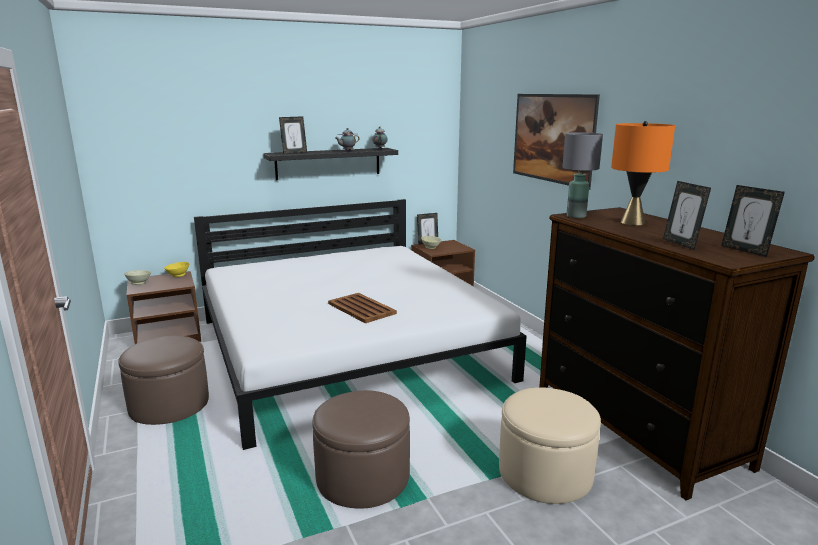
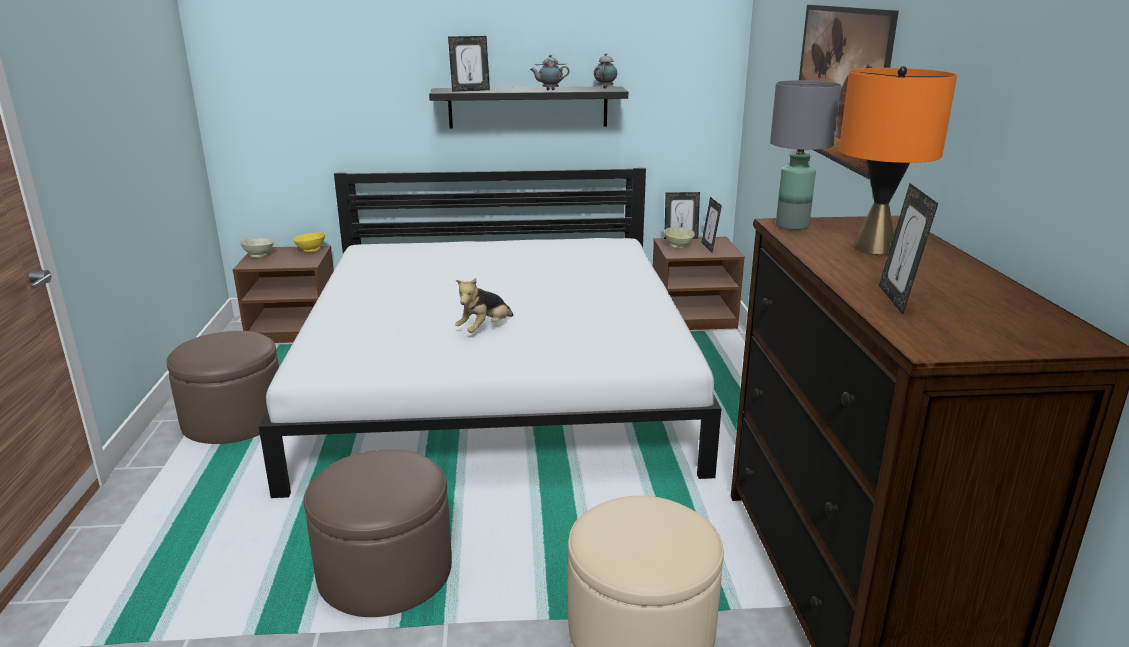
camera: 20 degrees right, 5 degrees up
brown tray [328,293,397,323] -> plush toy [455,278,514,333]
picture frame [721,185,785,257] -> picture frame moved to [701,197,722,253]

